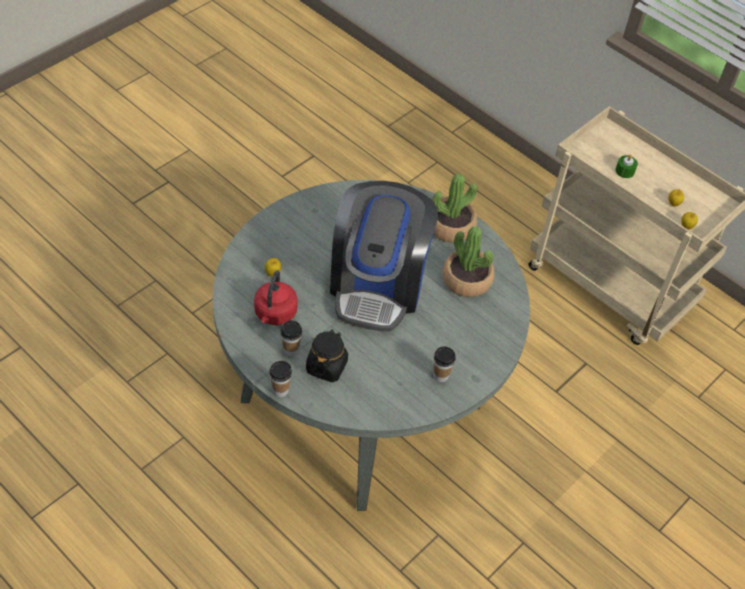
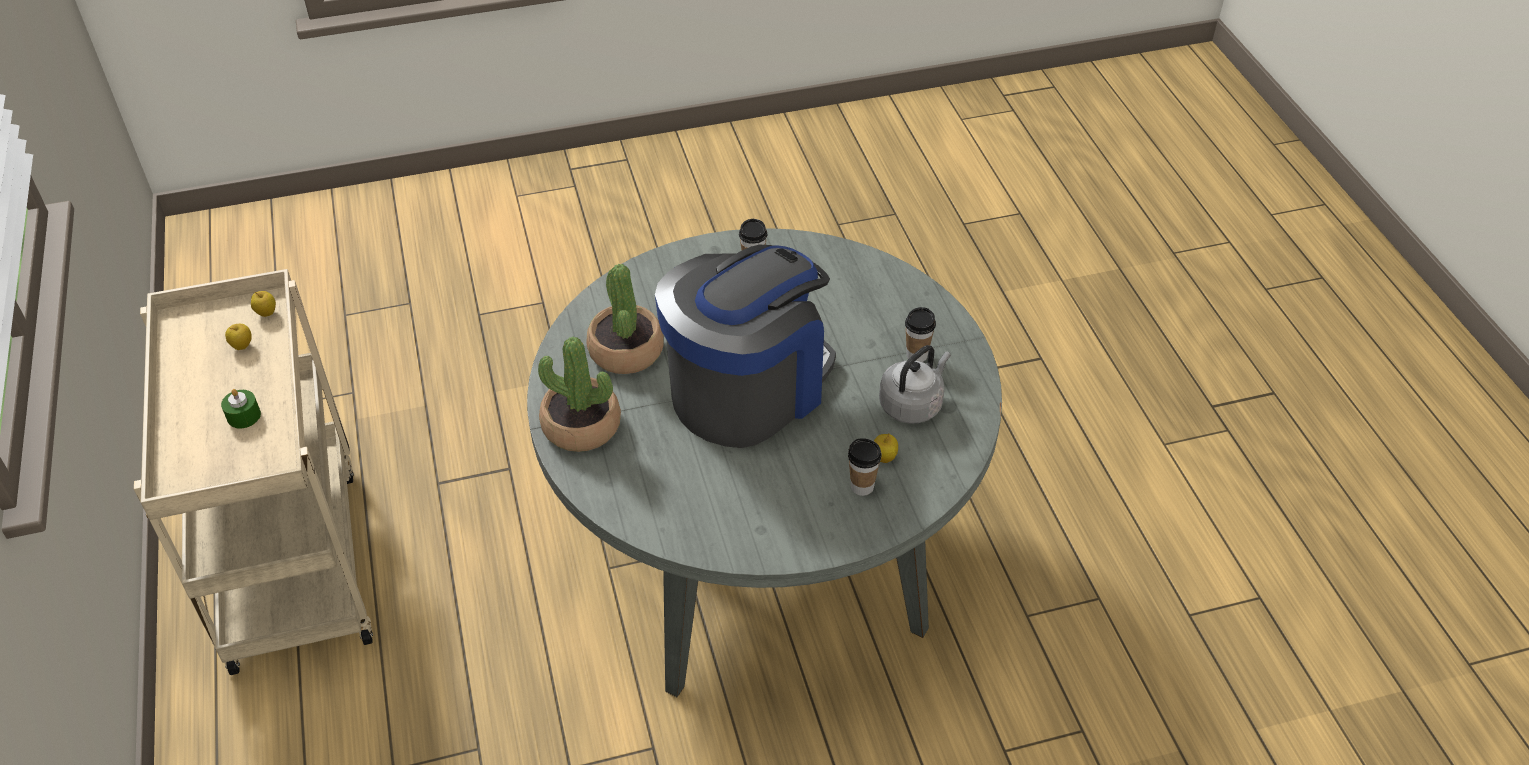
camera: 145 degrees left, 5 degrees down
red kettle [254,270,298,325] -> grey kettle [879,345,951,424]
cup [269,361,292,397] -> cup moved to [848,438,882,496]
black jar [306,329,348,382] -> none

